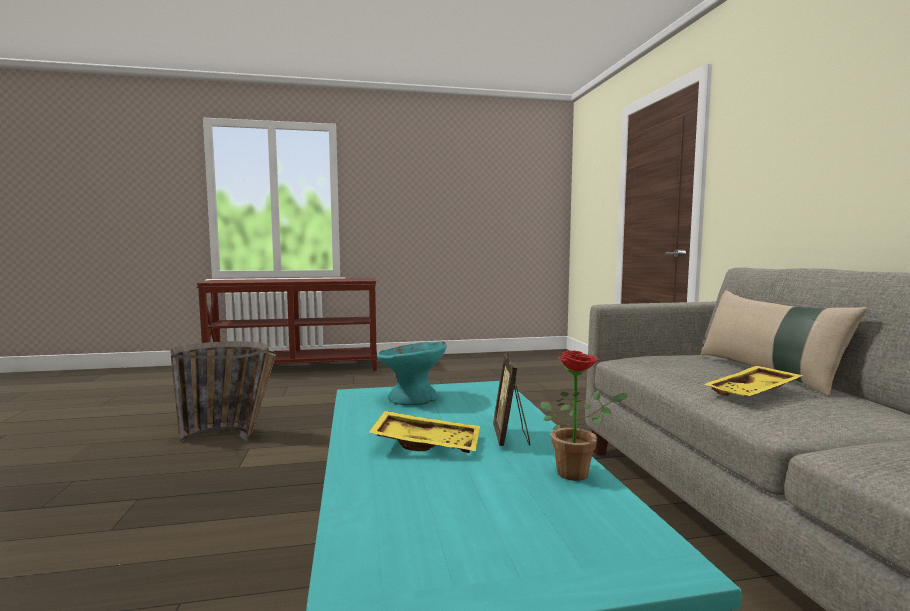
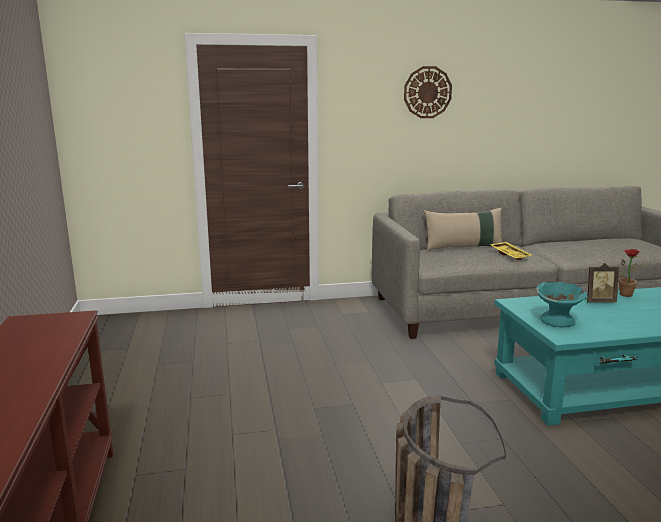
camera: 90 degrees left, 10 degrees up
yellow tray [368,411,480,453] -> none
none -> wall clock [404,66,452,118]

